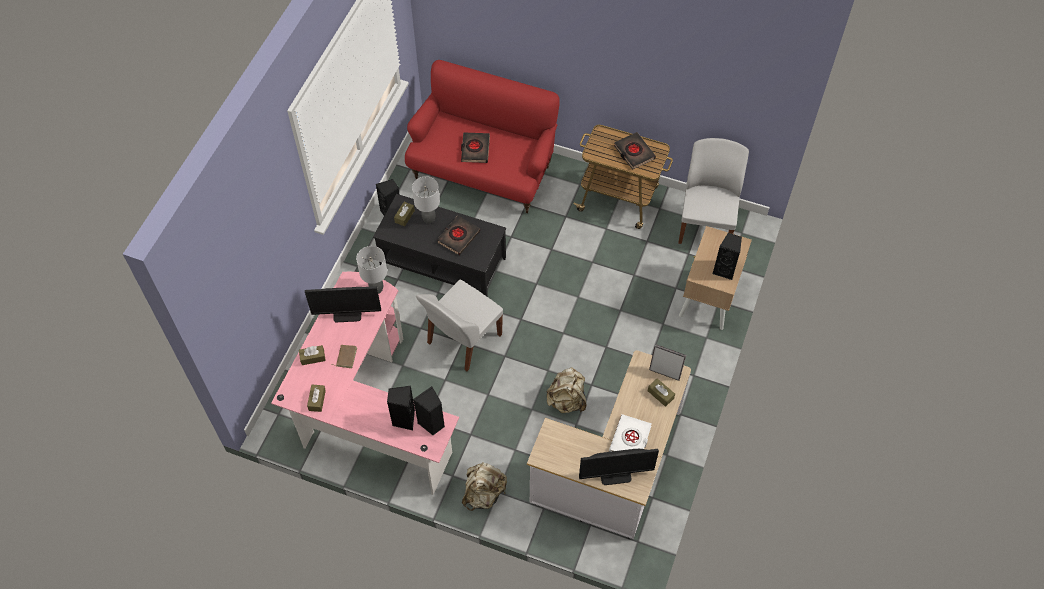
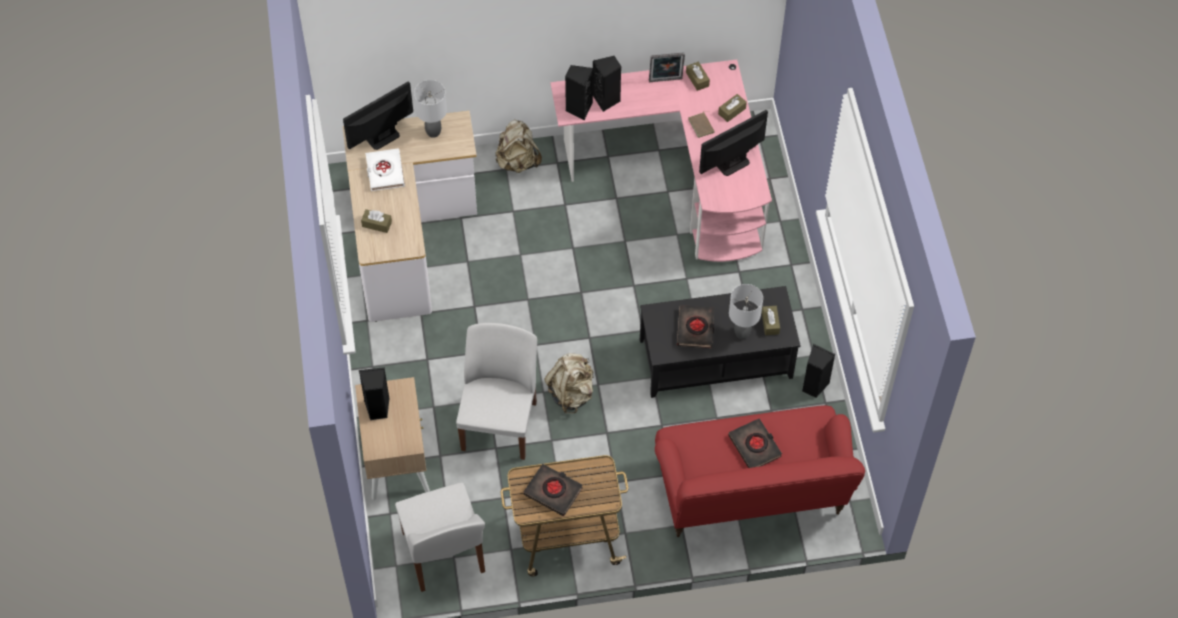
camera: 150 degrees right, 0 degrees up
grey table lamp [356,246,387,294] -> grey table lamp moved to [414,80,447,138]
white chair [416,279,503,371] -> white chair moved to [456,323,537,460]
beige backpack [547,367,586,413] -> beige backpack moved to [544,353,594,414]
picture frame [649,344,686,381] -> picture frame moved to [649,52,685,82]

